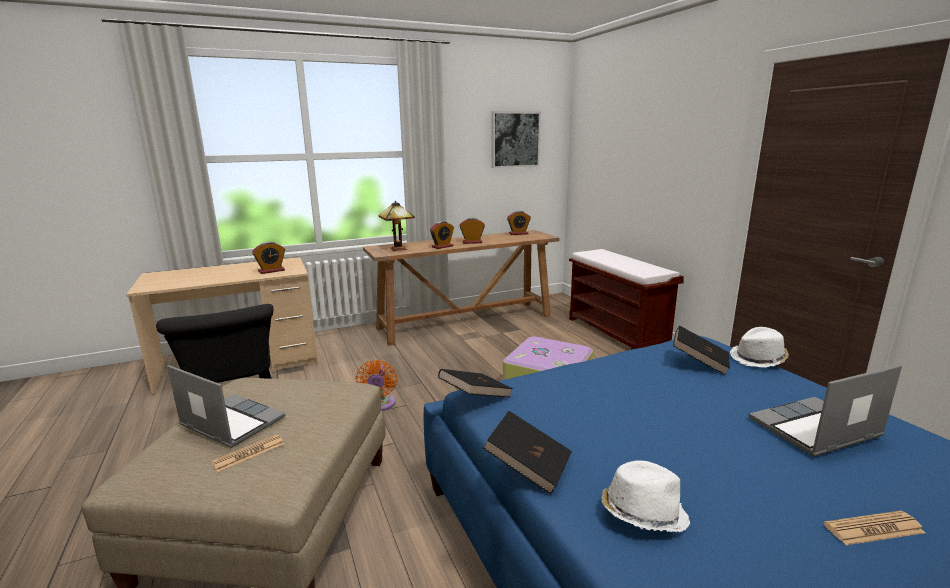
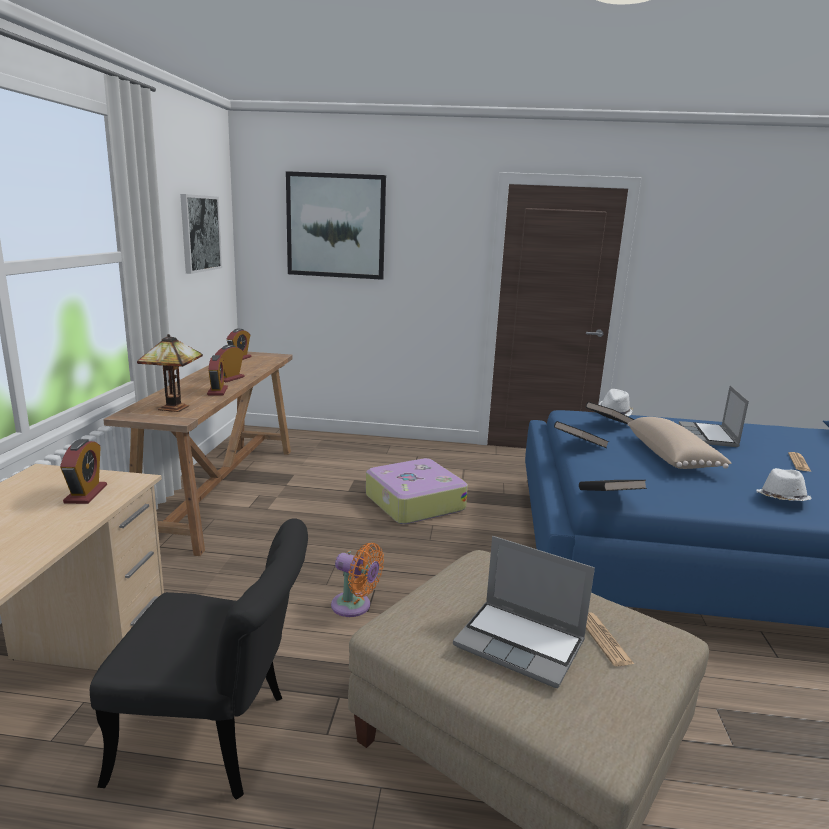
camera: 60 degrees left, 0 degrees up
laptop [167,365,286,448] -> laptop turned 120 degrees counterclockwise [453,536,595,688]
black book [483,411,572,494] -> black book moved to [554,421,609,448]
brown bench [569,249,684,350] -> none
none -> picture [286,171,386,280]
none -> beige pillow [628,417,731,469]

